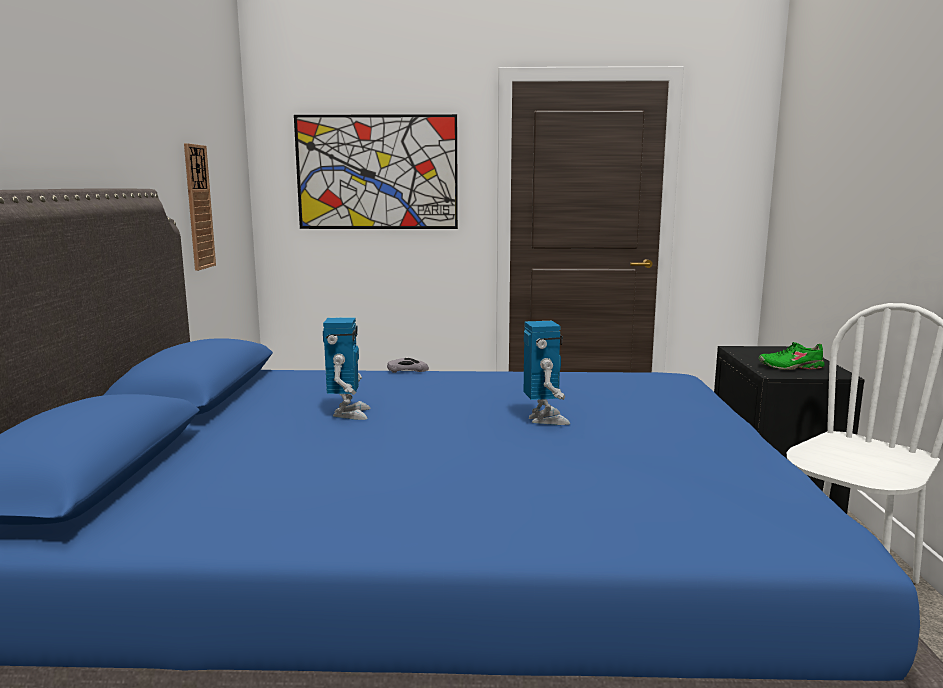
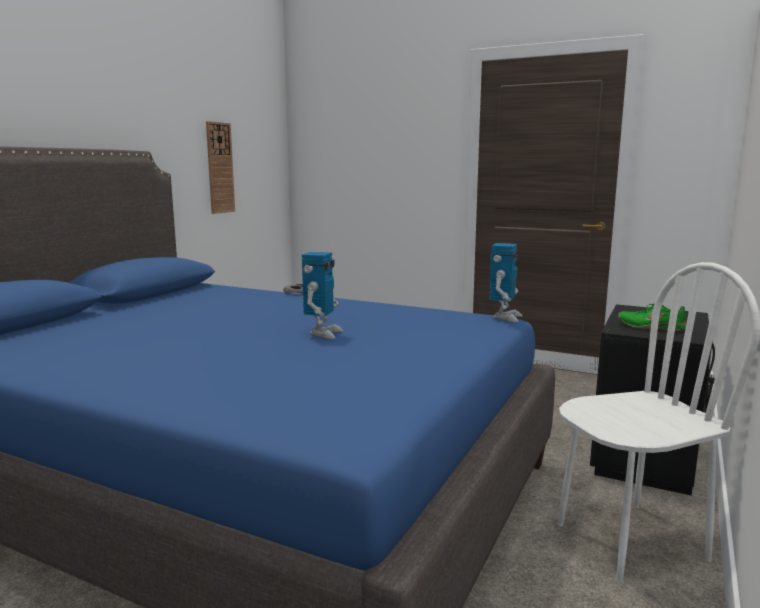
camera: 25 degrees right, 0 degrees up
picture [294,114,458,229] -> none
toy robot [323,317,371,420] -> toy robot moved to [490,243,522,322]

